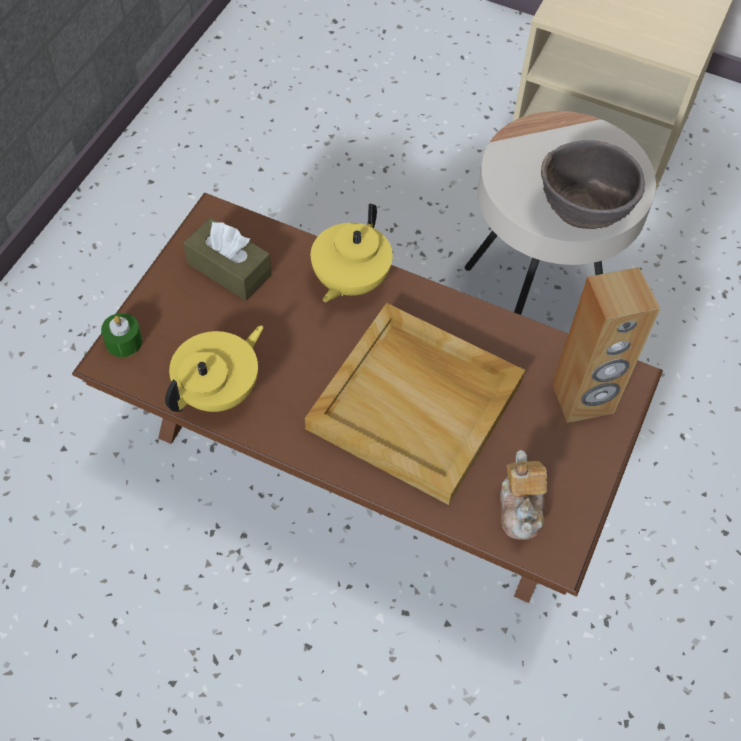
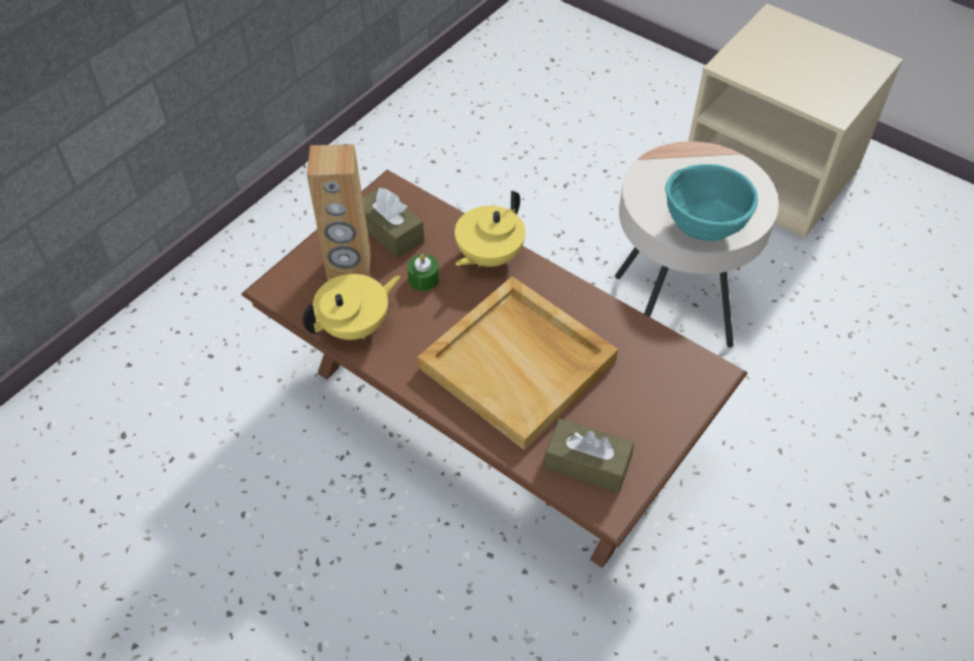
camera: 15 degrees right, 5 degrees down
green candle [101,313,142,357] -> green candle moved to [407,254,439,291]
teapot [500,450,547,540] -> brown tissue box [544,419,634,493]
brown bowl [541,140,645,229] -> turquoise bowl [665,164,758,241]
brown speaker [552,267,660,423] -> brown speaker moved to [307,145,371,281]

